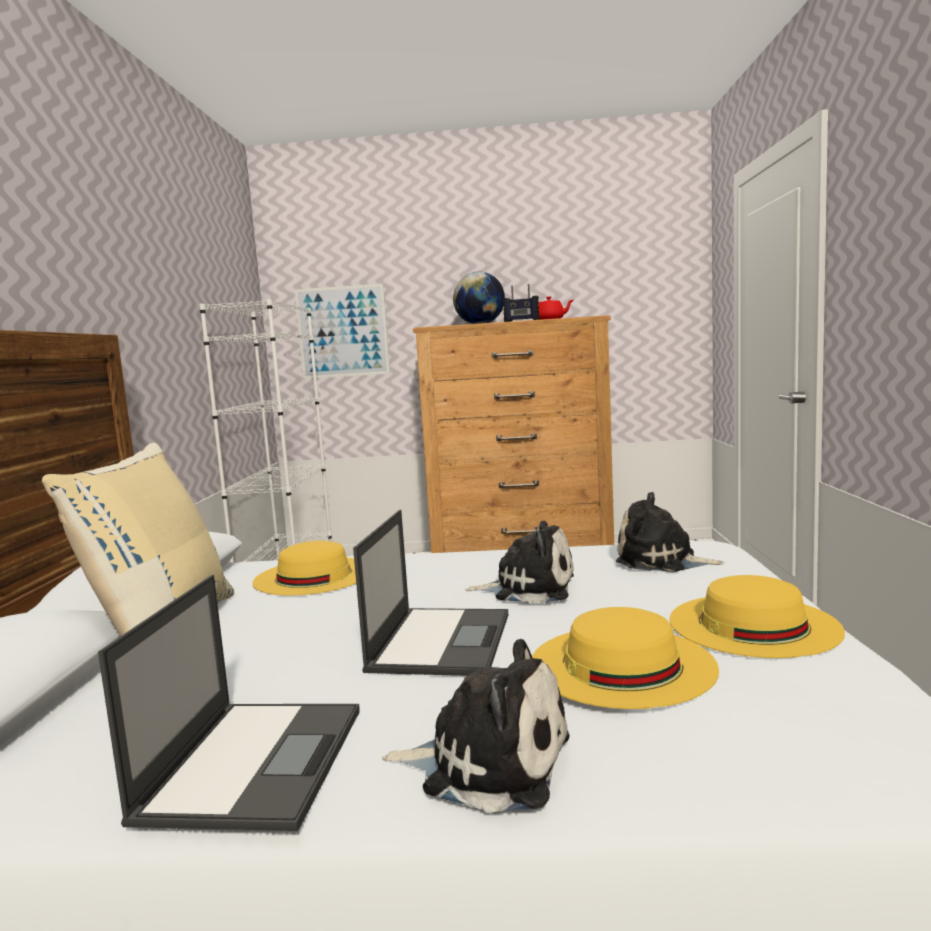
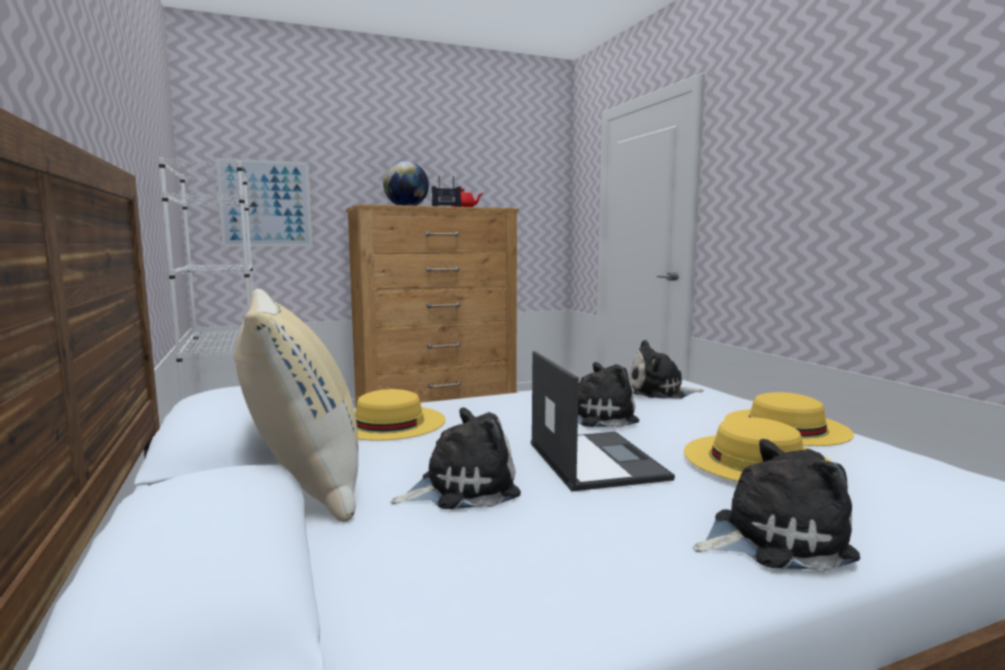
camera: 25 degrees left, 0 degrees up
laptop [98,575,359,831] -> none
none -> plush toy [390,407,521,509]

